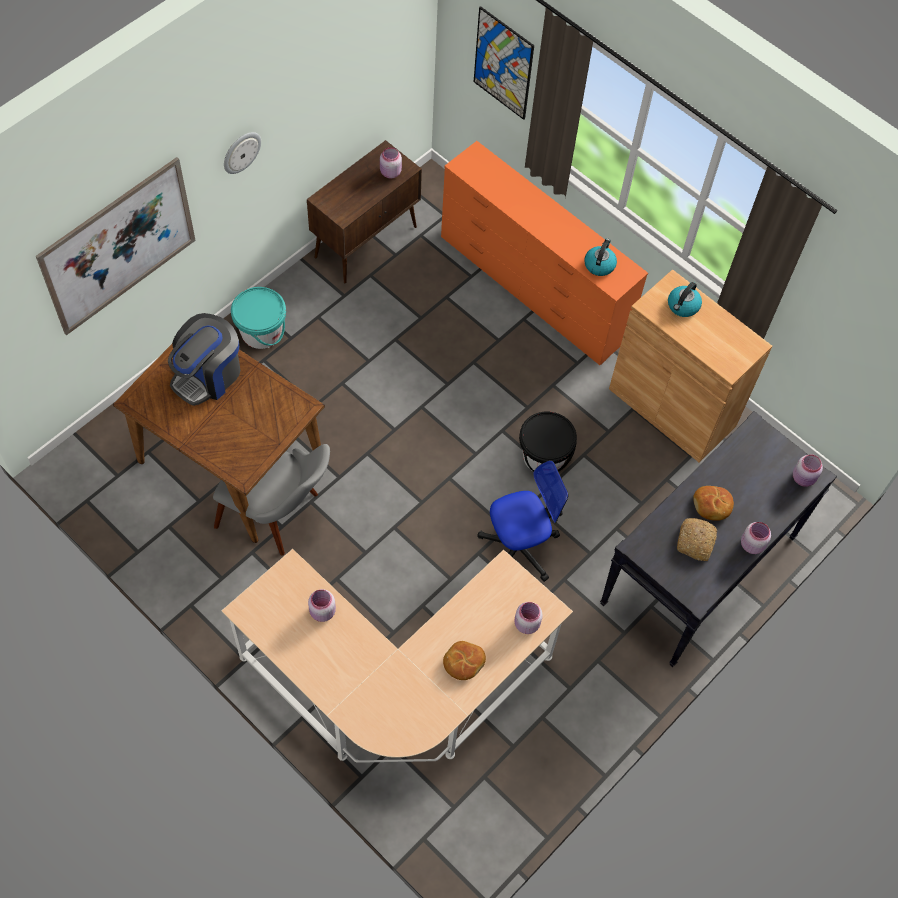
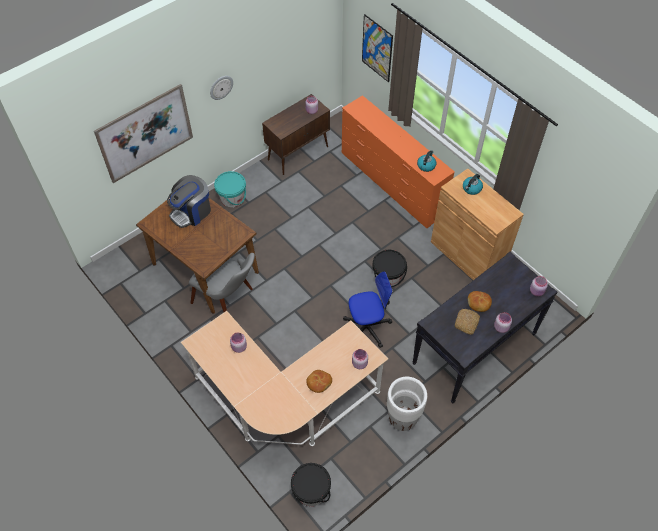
camera: 10 degrees right, 5 degrees down
none -> black bucket [291,463,331,506]
none -> white planter [387,377,427,431]

